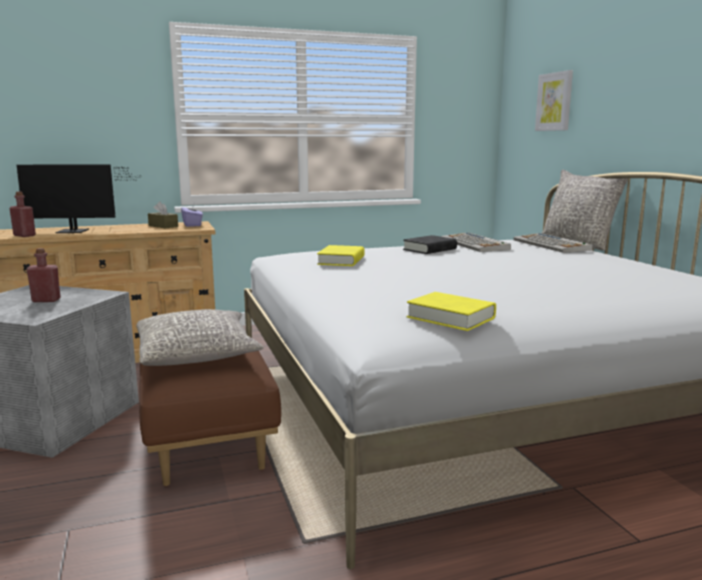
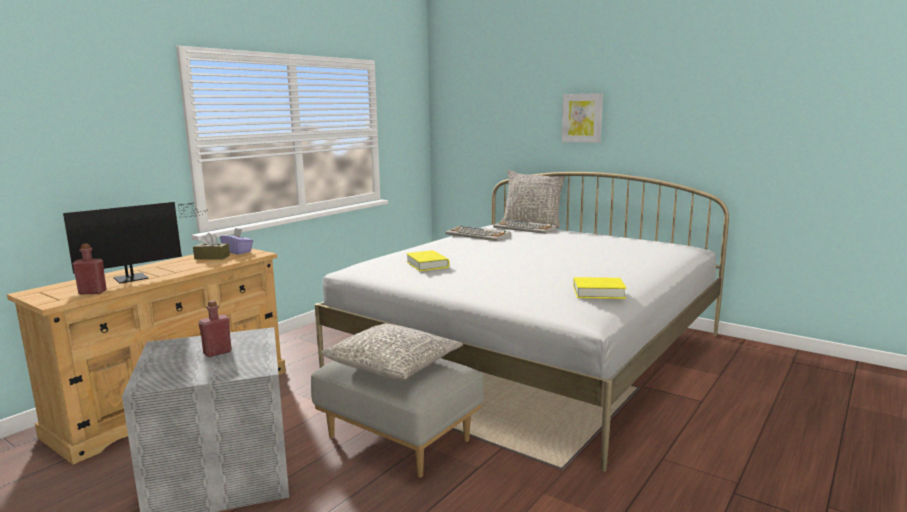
camera: 35 degrees left, 0 degrees up
brown ottoman [139,336,281,486] -> grey ottoman [311,358,484,478]
black book [403,235,457,254] -> none
picture [535,70,573,131] -> picture moved to [562,93,603,143]

